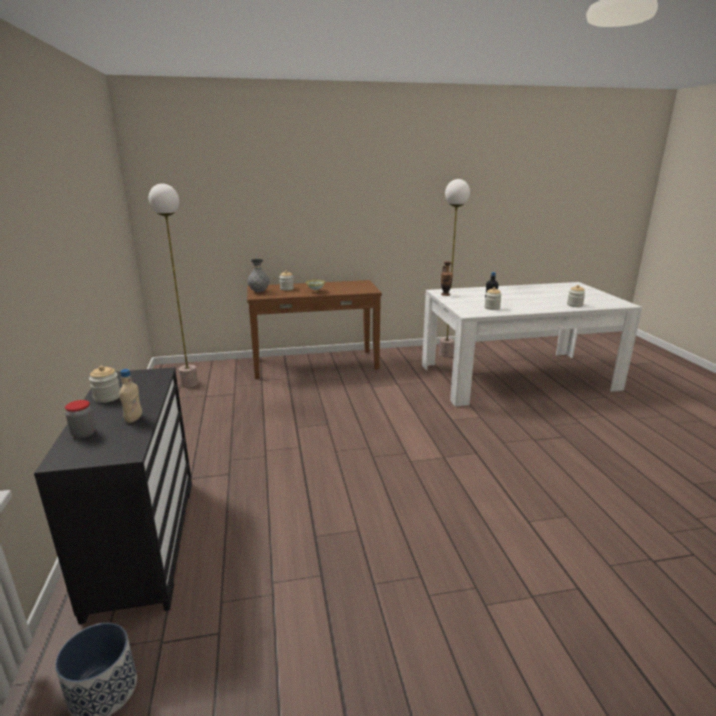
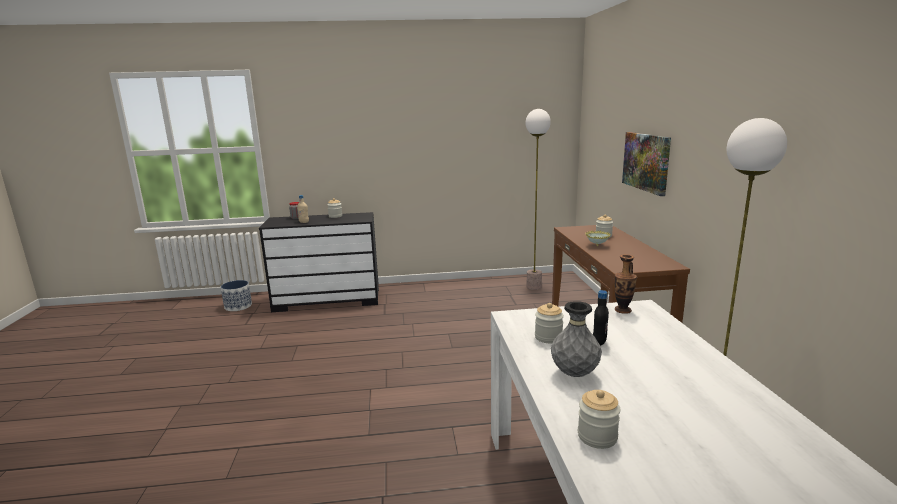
camera: 95 degrees right, 5 degrees down
grey vase [247,259,269,292] -> grey vase moved to [551,301,602,377]
none -> picture [622,132,671,196]

